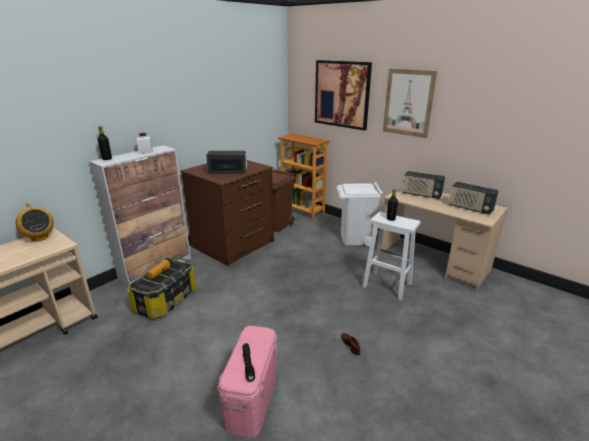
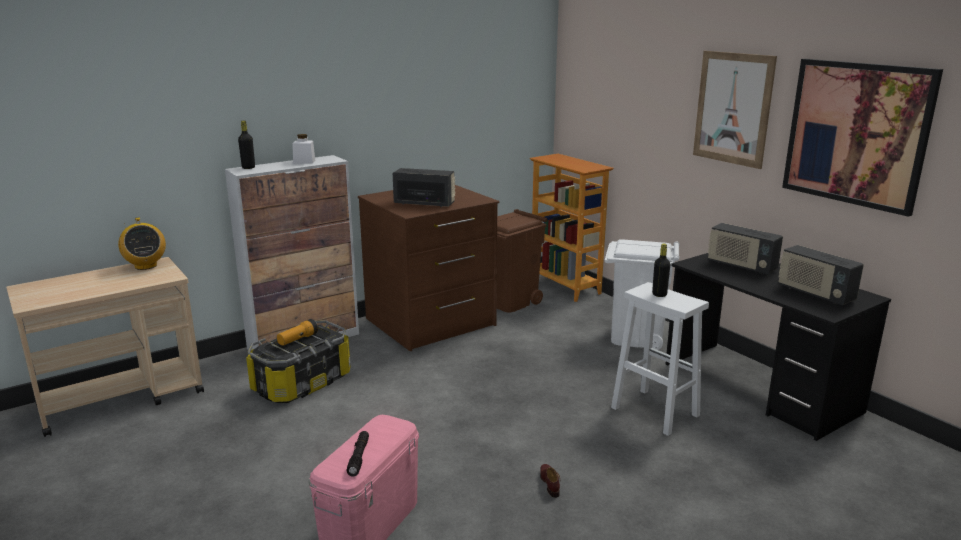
camera: 15 degrees right, 5 degrees down
picture [315,60,372,131] -> picture moved to [782,59,943,217]
beige desk [380,186,508,290] -> black desk [665,253,891,441]

